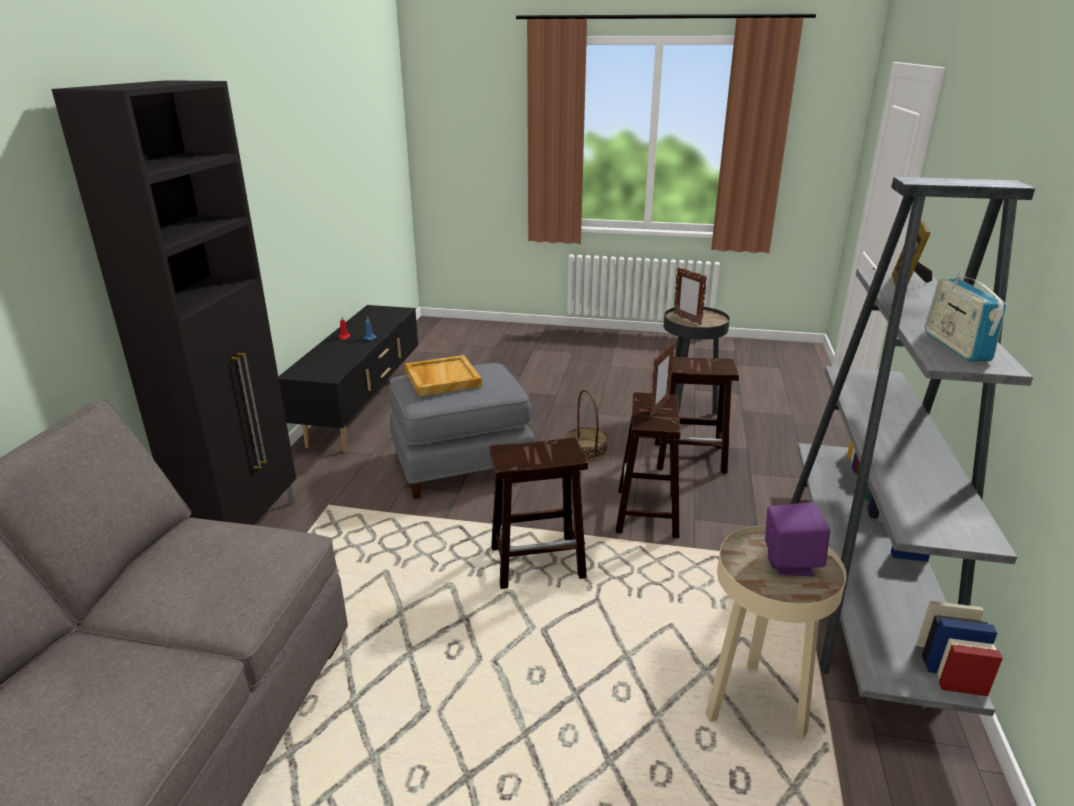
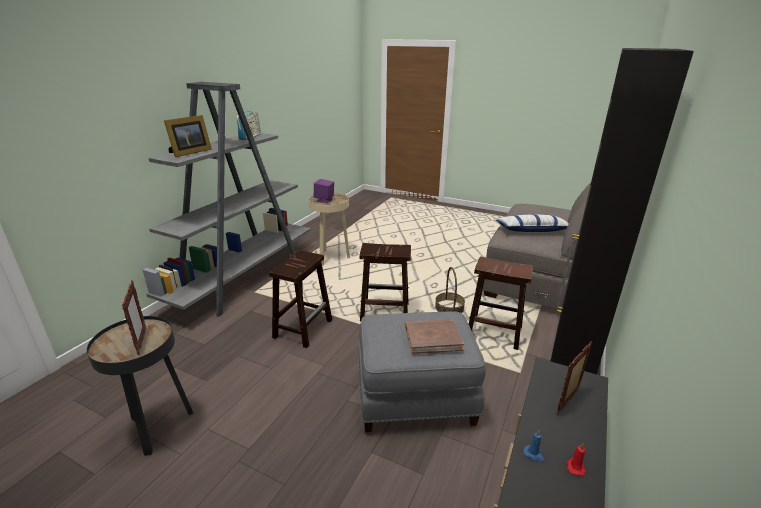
camera: 165 degrees left, 0 degrees up
beige tray [405,355,482,396] -> brown book [405,319,464,354]
basket [566,389,608,461] -> basket moved to [435,267,465,313]
picture frame [650,342,675,418] -> picture frame moved to [557,341,593,414]
brown stool [655,357,739,474] -> brown stool moved to [469,257,533,350]
none -> pillow [496,215,569,232]

